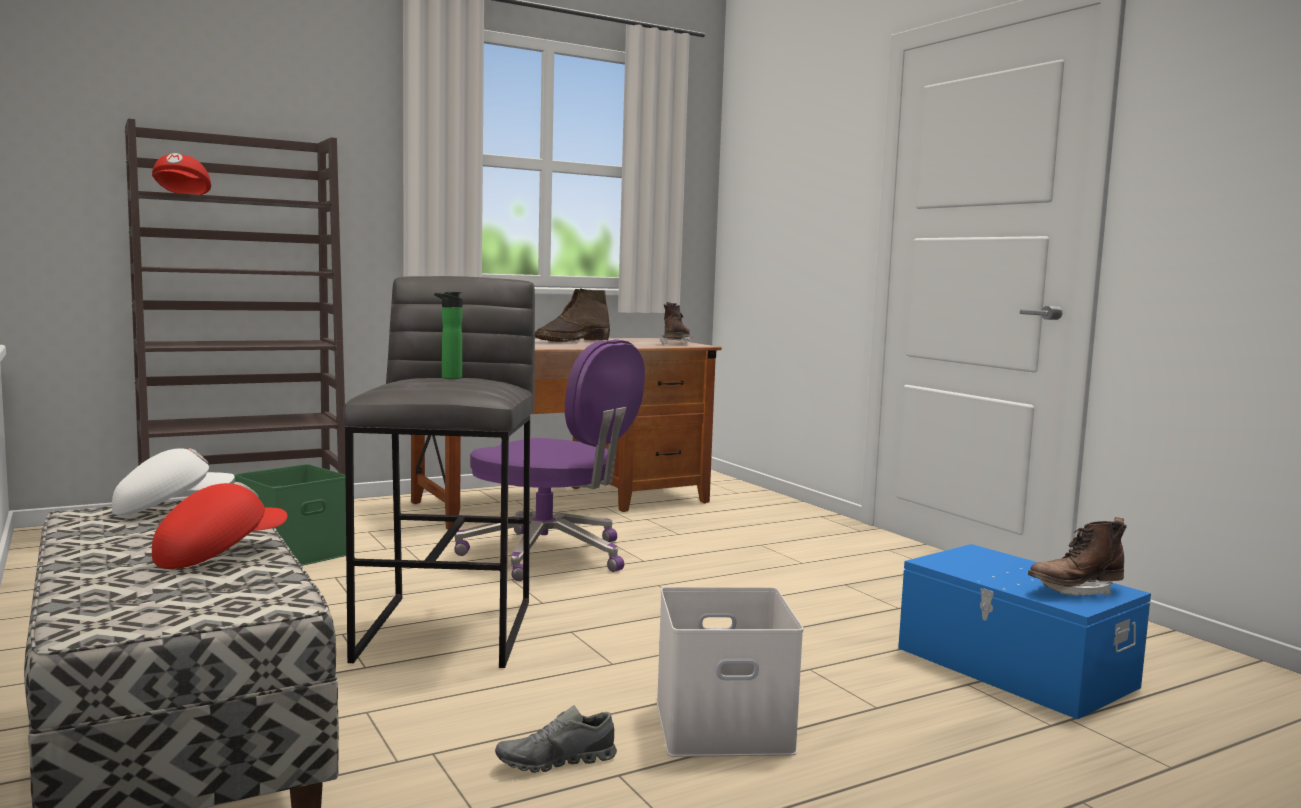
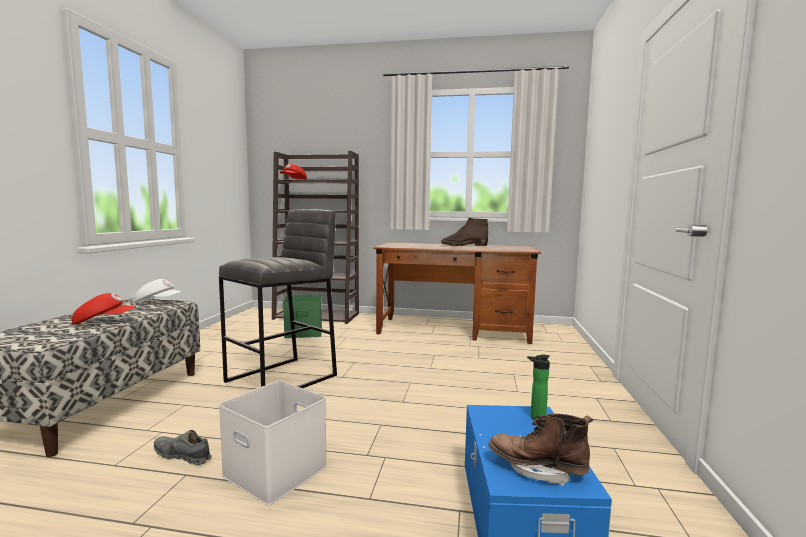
camera: 40 degrees right, 0 degrees up
bottle [434,292,463,379] -> bottle moved to [527,355,550,420]
purple office chair [454,339,645,581] -> none
brown boot [660,302,693,344] -> none

